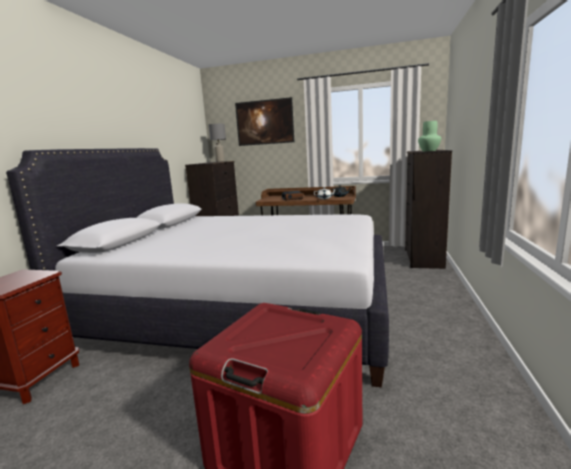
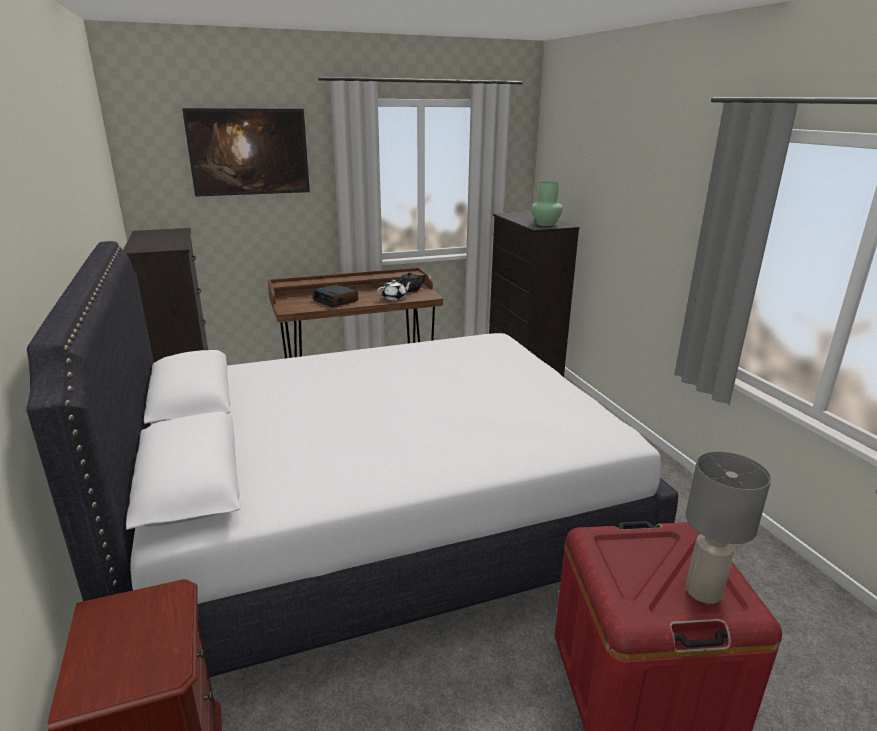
camera: 35 degrees left, 10 degrees up
grey table lamp [209,124,226,162] -> grey table lamp moved to [685,451,771,604]

